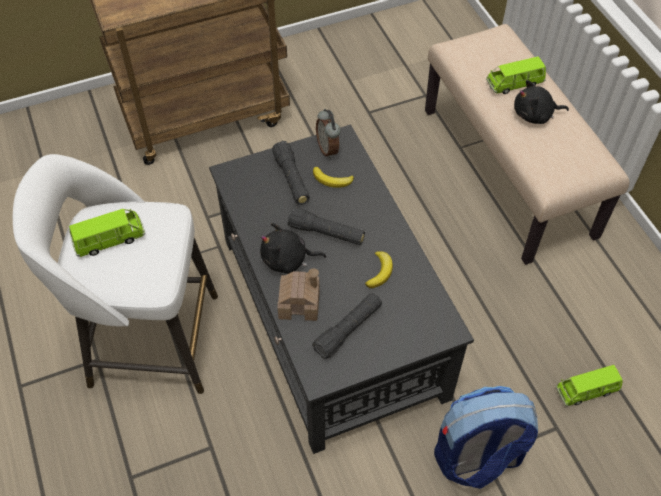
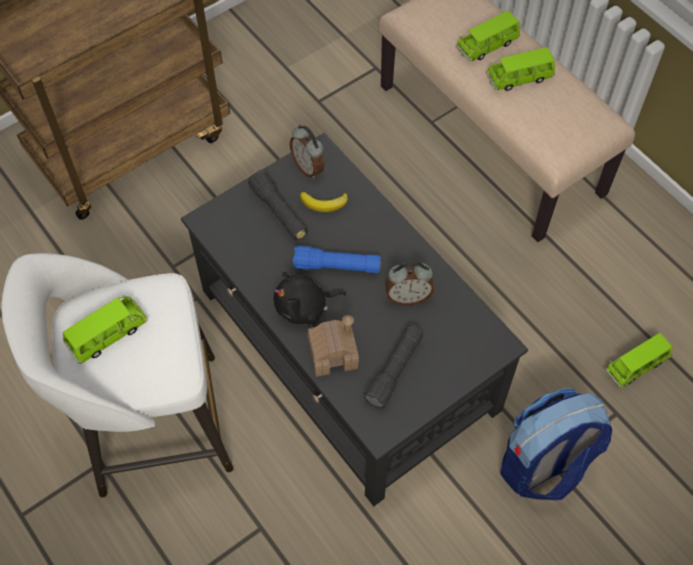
camera: 15 degrees left, 5 degrees up
black flashlight [287,207,365,245] -> blue flashlight [293,246,381,273]
banana [365,251,393,288] -> alarm clock [385,262,434,306]
black plush toy [514,80,569,124] -> green toy car [486,47,555,91]

